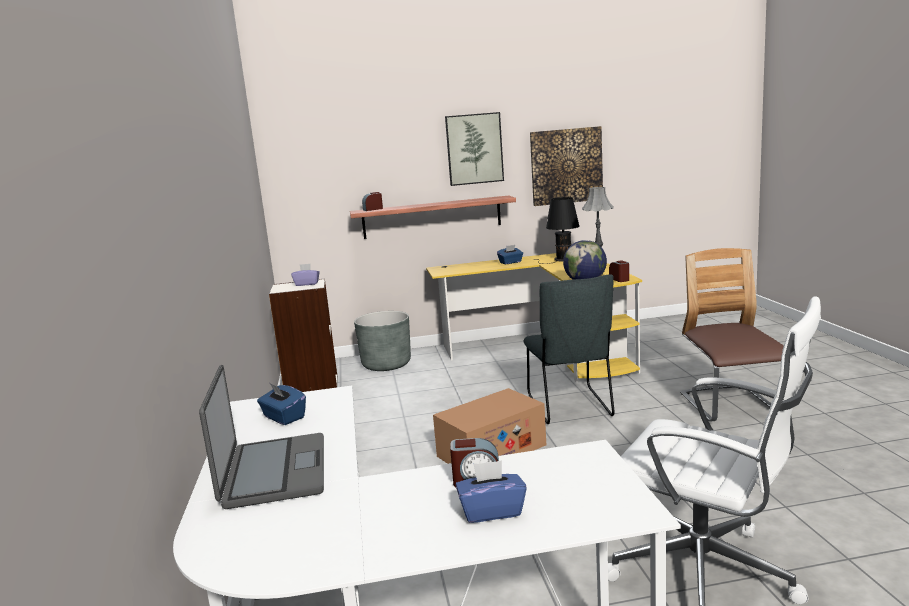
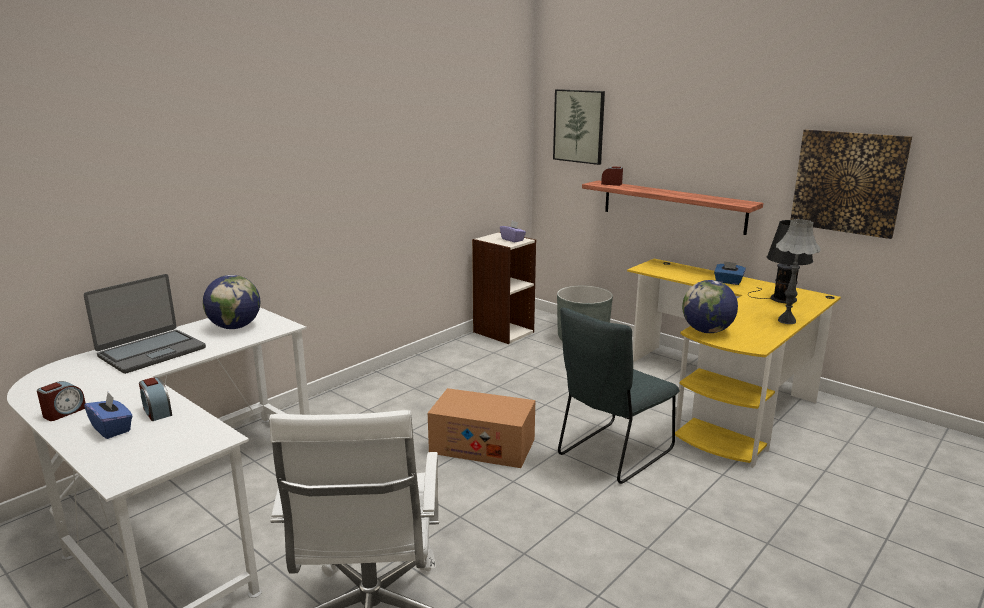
camera: 50 degrees right, 5 degrees up
blue tissue box [257,383,306,425] -> globe [203,275,260,329]
picture [445,112,504,186] -> picture moved to [553,89,605,165]
alarm clock [609,260,629,282] -> alarm clock moved to [37,381,86,421]
chair [680,248,784,422] -> none

